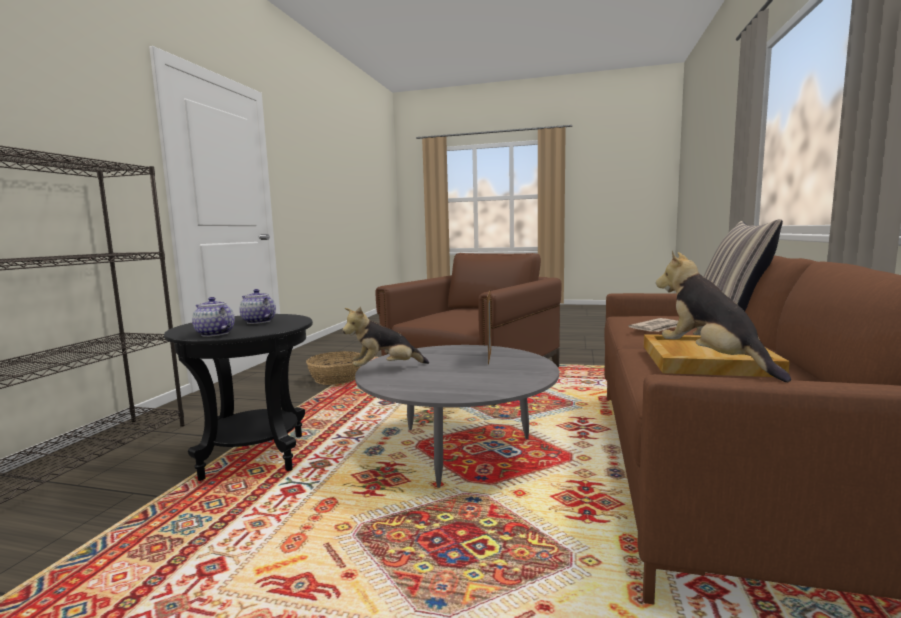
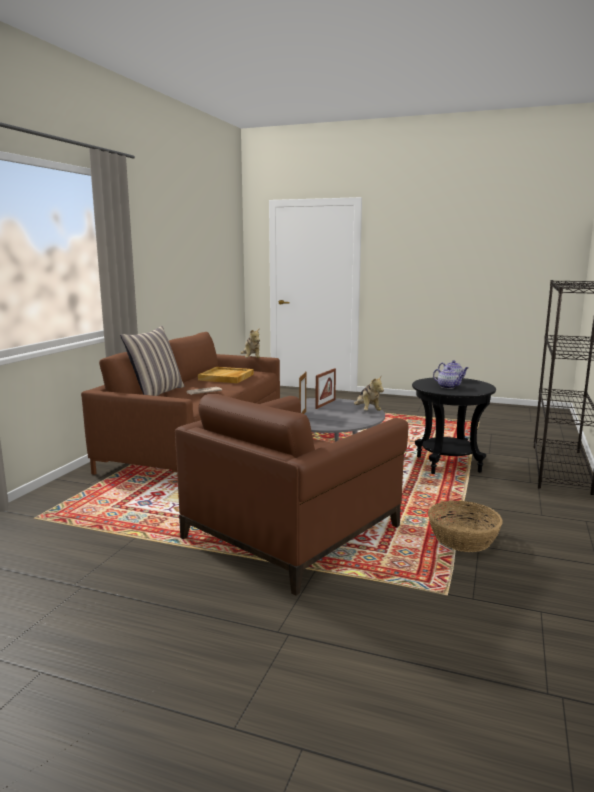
camera: 175 degrees left, 5 degrees up
plush toy [342,307,429,367] -> plush toy turned 90 degrees clockwise [354,375,384,411]
none -> picture frame [315,368,336,409]

